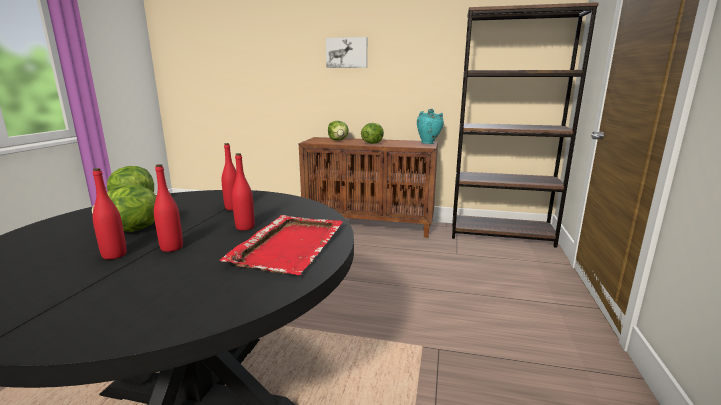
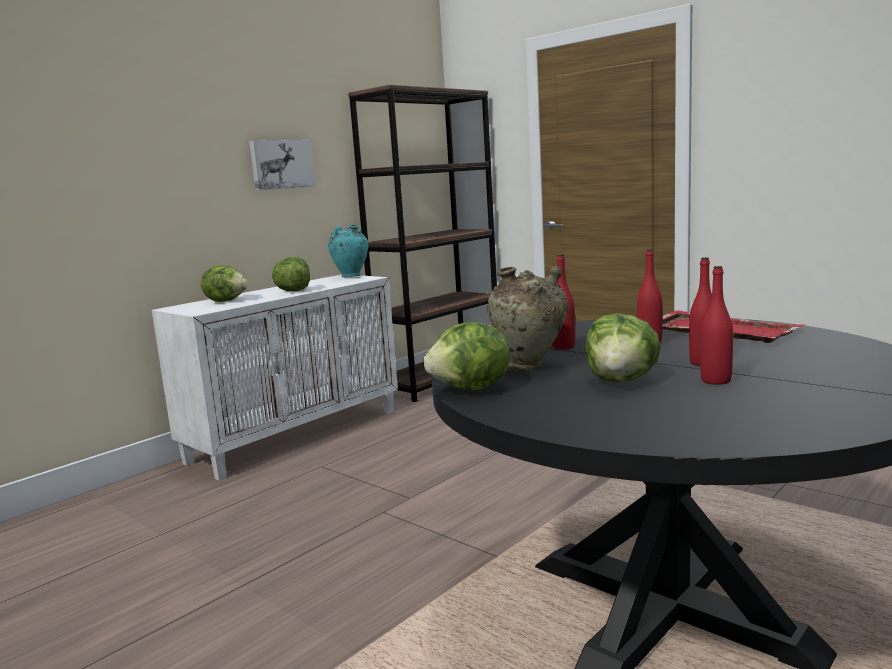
camera: 60 degrees left, 5 degrees down
brown cabinet [299,137,438,238] -> white cabinet [152,275,398,481]
picture [326,37,367,68] -> picture moved to [249,140,316,190]
none -> beige vase [487,266,568,370]

